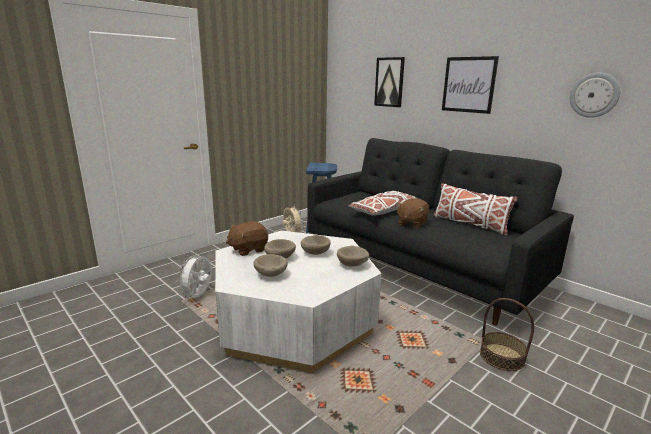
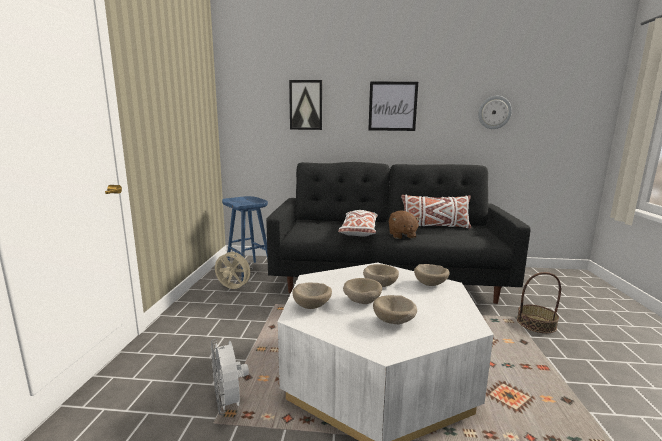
camera: 40 degrees left, 5 degrees down
brown plush toy [226,221,268,256] -> beige bowl [292,282,332,309]

